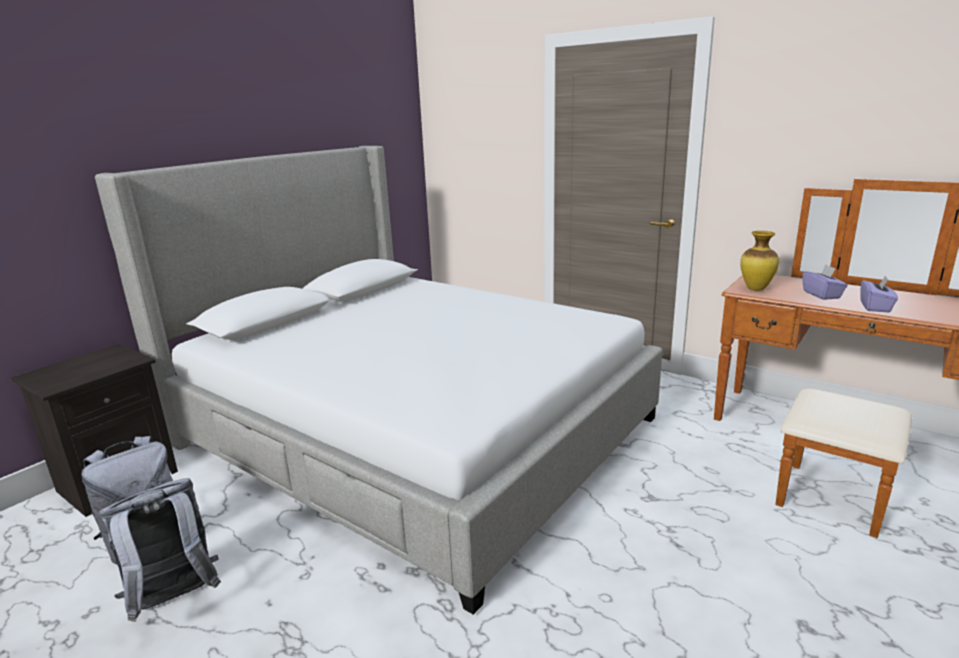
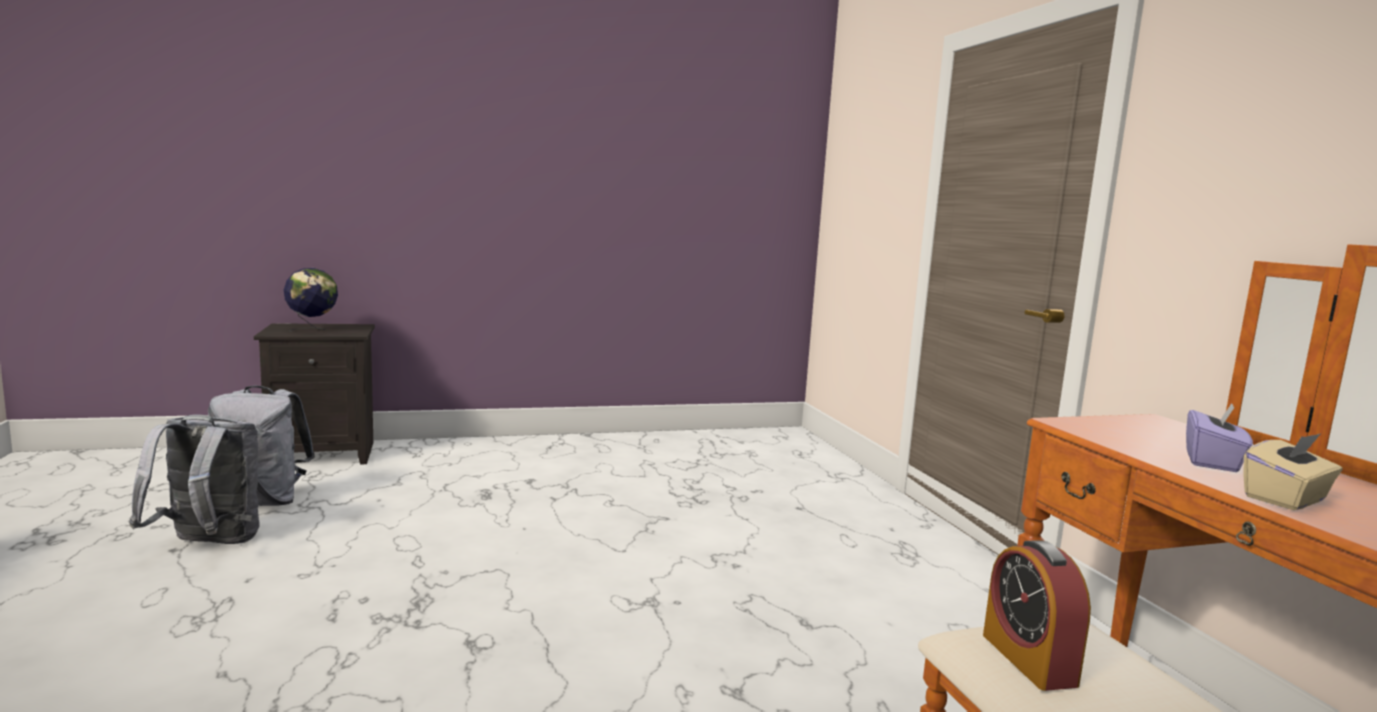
camera: 35 degrees right, 10 degrees down
bed [95,146,662,615] -> none
vase [740,231,779,291] -> none
purple tissue box [860,275,898,313] -> beige tissue box [1243,434,1343,510]
none -> globe [284,268,338,332]
none -> alarm clock [983,540,1091,691]

